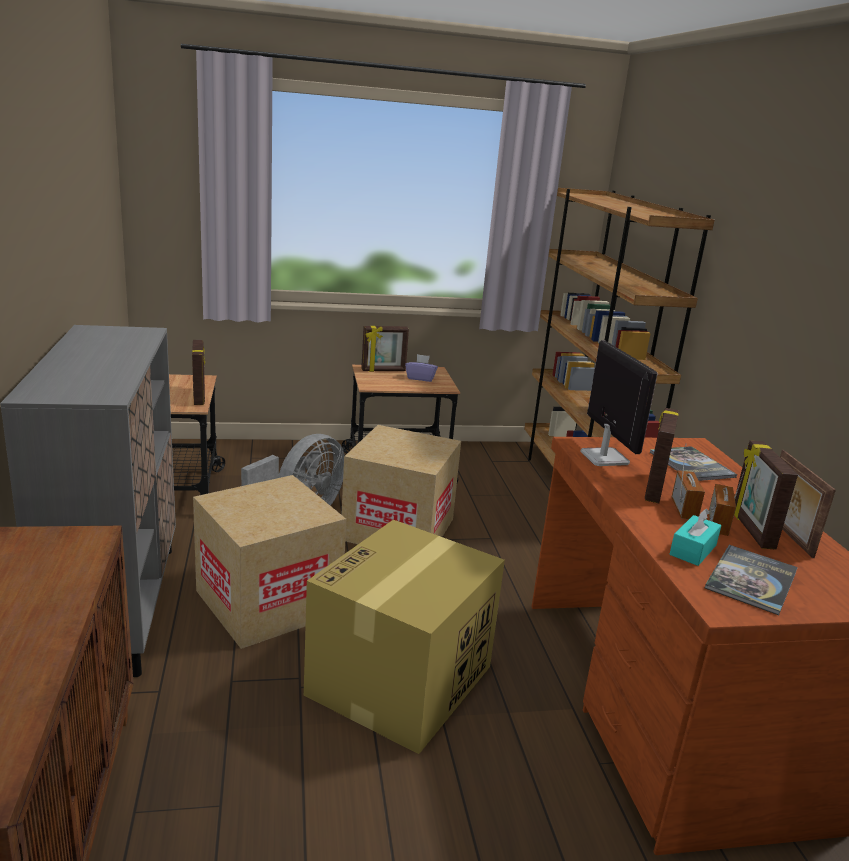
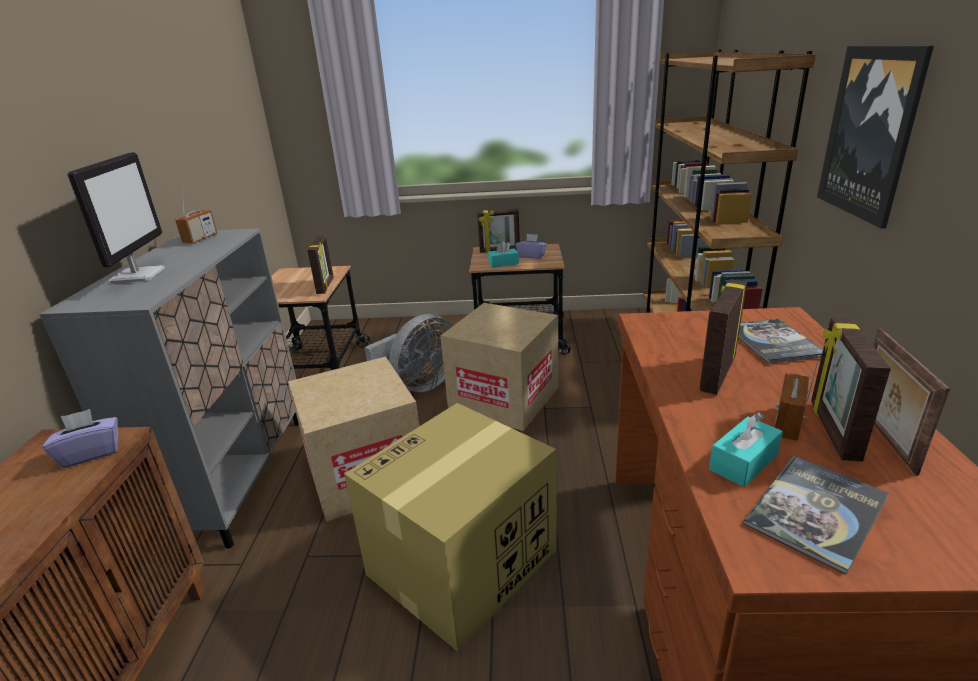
camera: 15 degrees right, 5 degrees up
monitor [580,340,658,466] -> monitor moved to [67,152,166,284]
radio [672,443,705,519] -> radio moved to [175,185,217,244]
none -> purple tissue box [42,409,118,468]
none -> turquoise tissue box [488,241,519,268]
none -> picture [817,46,934,229]

